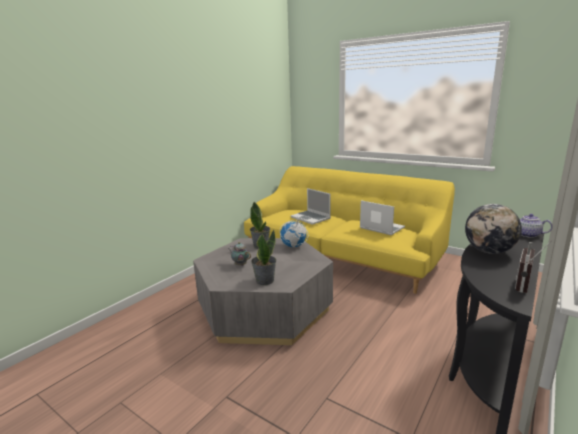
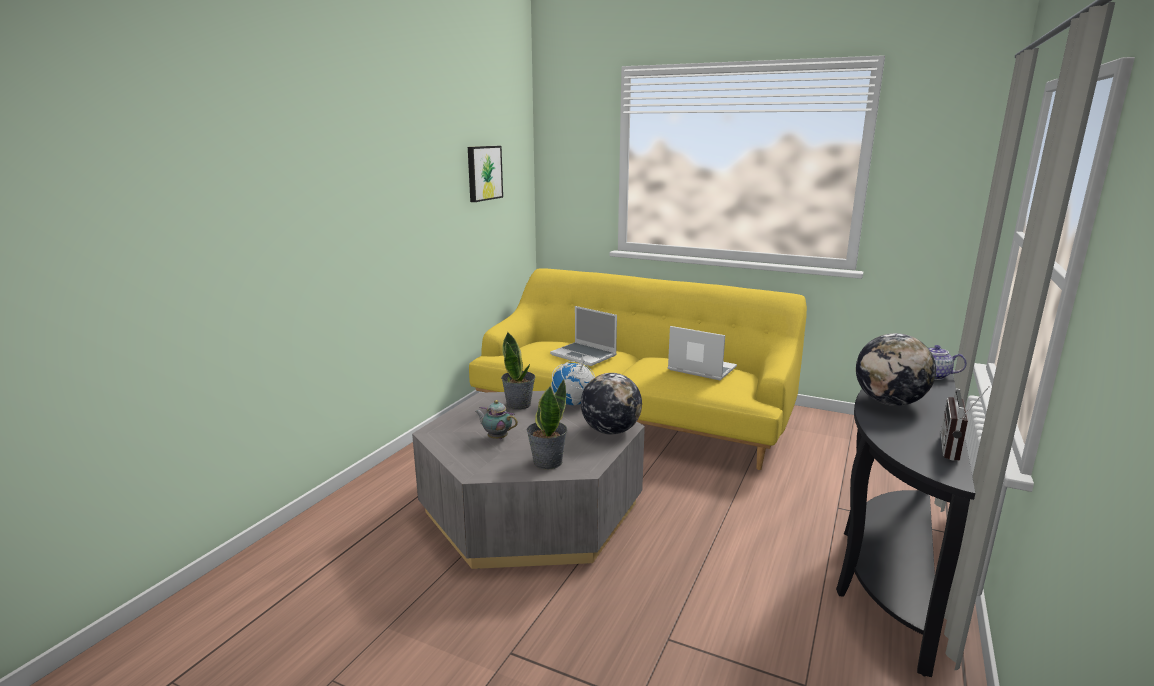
camera: 10 degrees left, 0 degrees up
none -> picture [468,146,503,202]
none -> globe [581,373,642,435]

